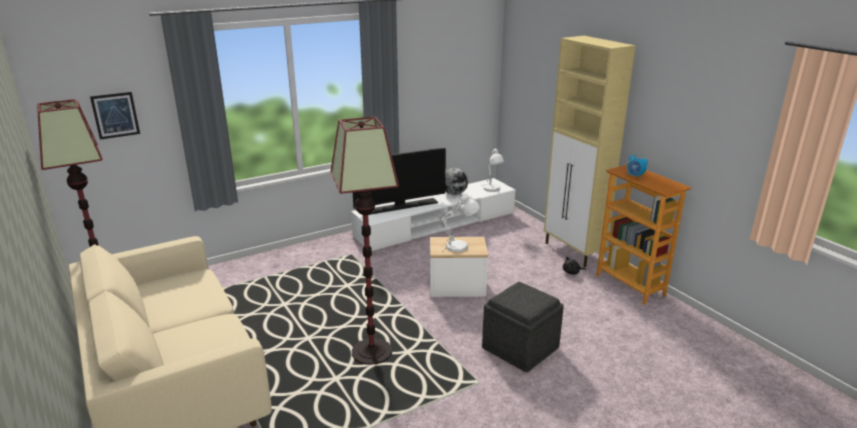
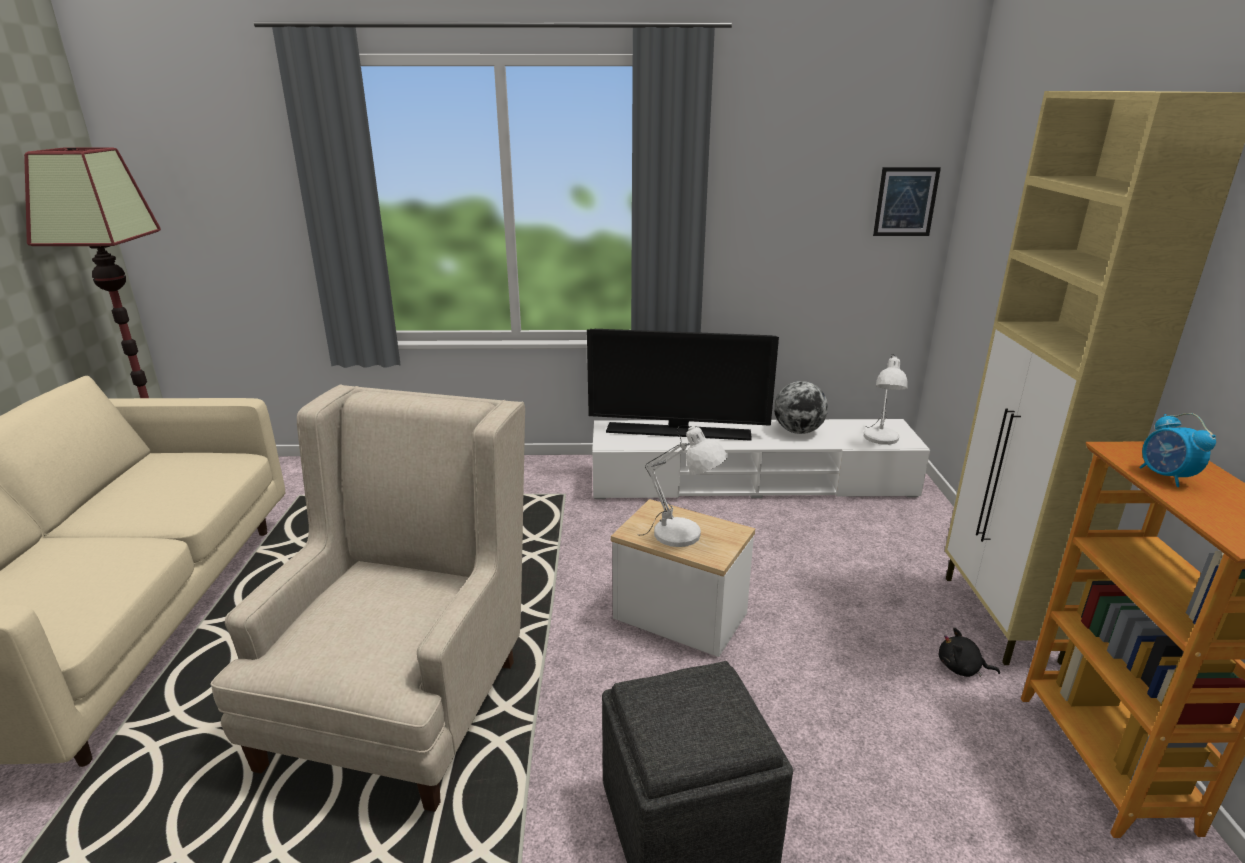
camera: 30 degrees right, 0 degrees up
picture [90,92,140,140] -> picture moved to [873,167,941,236]
floor lamp [331,117,399,365] -> beige armchair [210,385,525,812]

